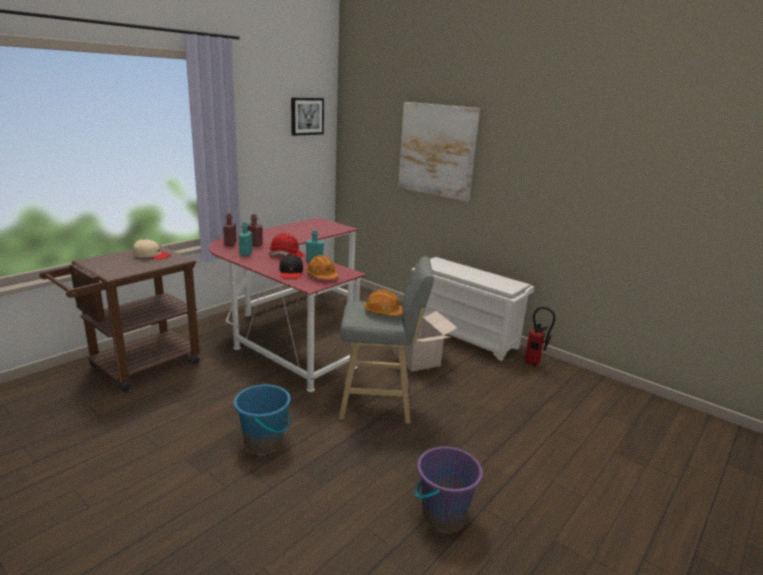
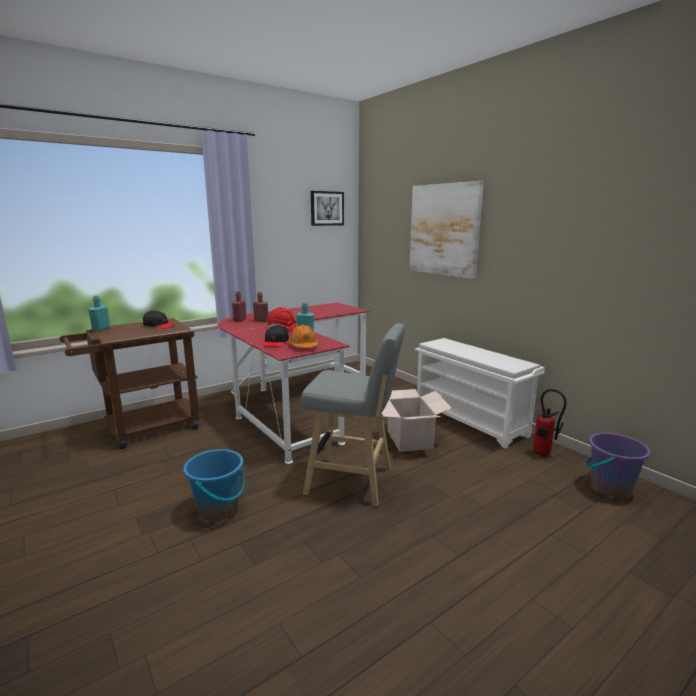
camera: 15 degrees right, 5 degrees down
beige cap [133,239,171,260] -> black cap [143,310,176,329]
turquoise bottle [238,222,253,256] -> turquoise bottle moved to [88,296,110,331]
orange hard hat [364,290,403,316] -> none
purple bucket [414,447,483,531] -> purple bucket moved to [585,433,651,498]

